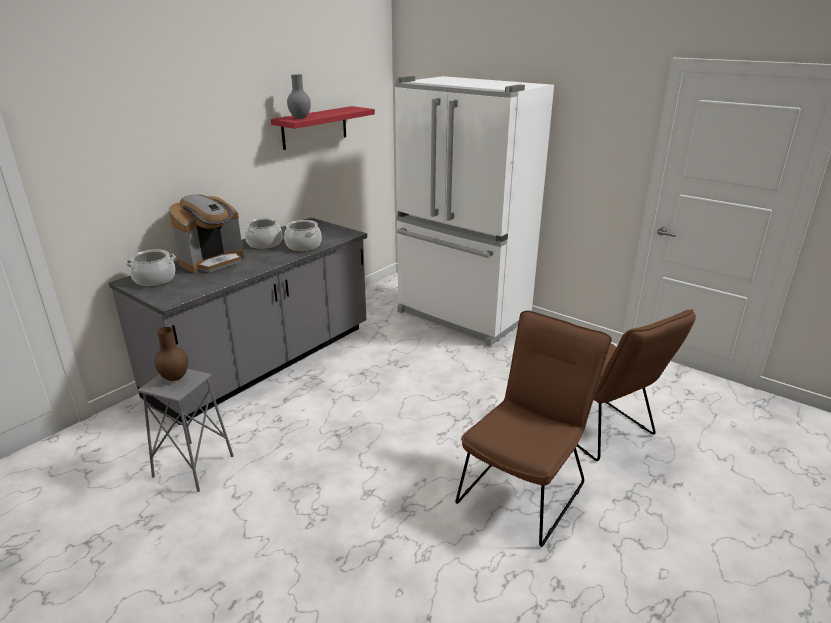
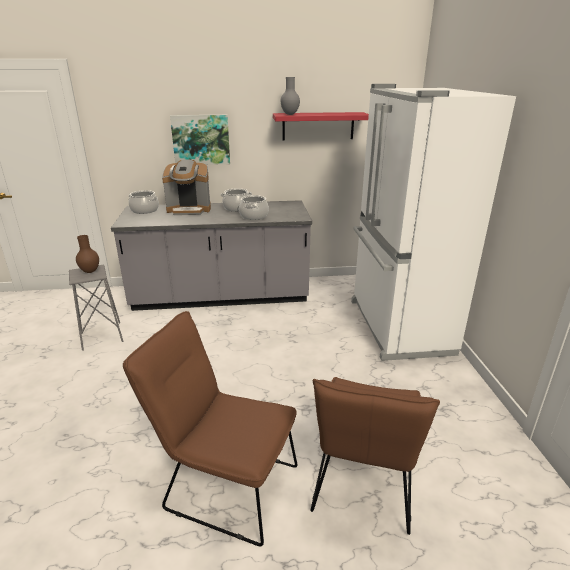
camera: 45 degrees right, 0 degrees up
brown chair [455,310,612,547] -> brown chair turned 150 degrees counterclockwise [123,311,297,546]
none -> picture [170,115,230,165]

